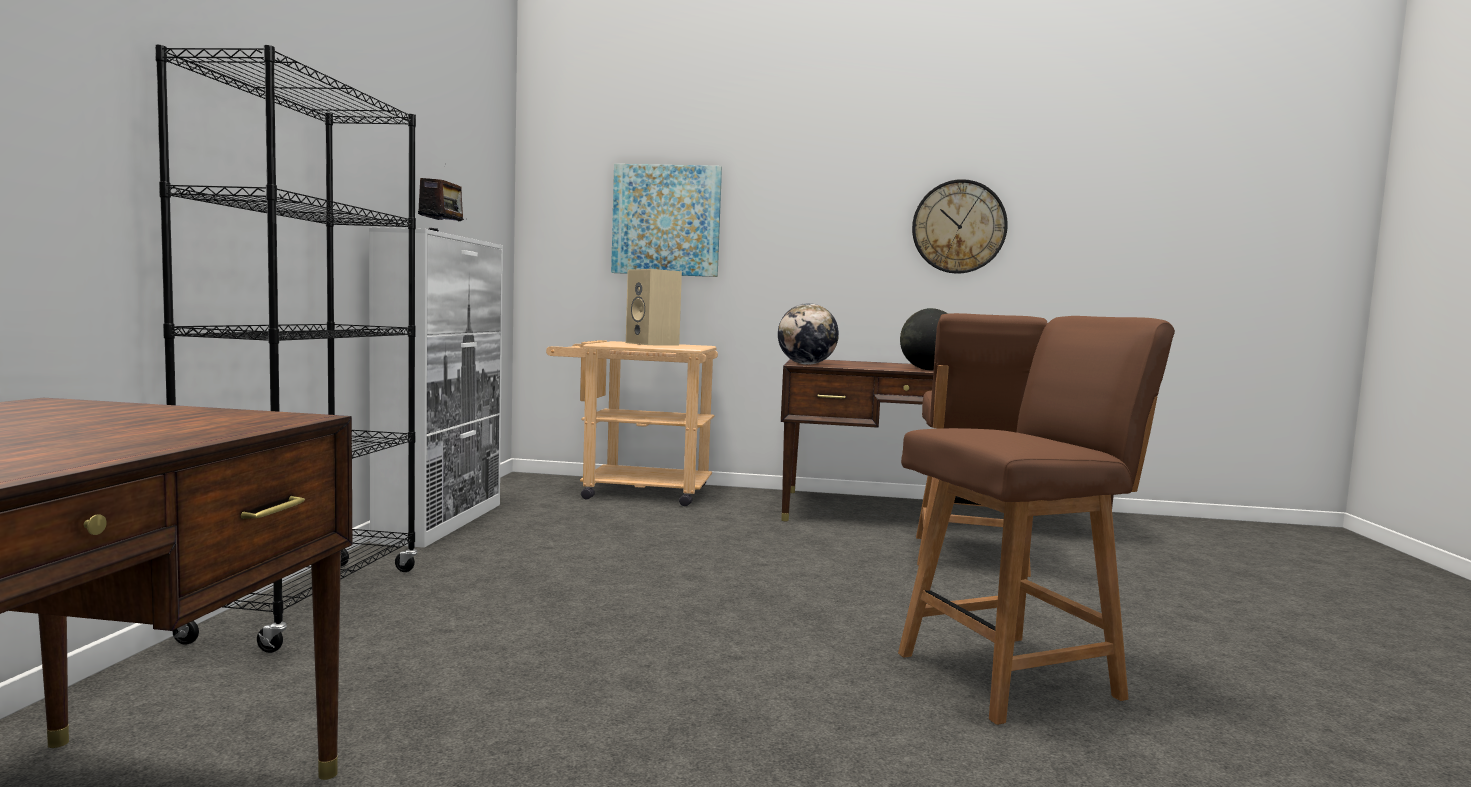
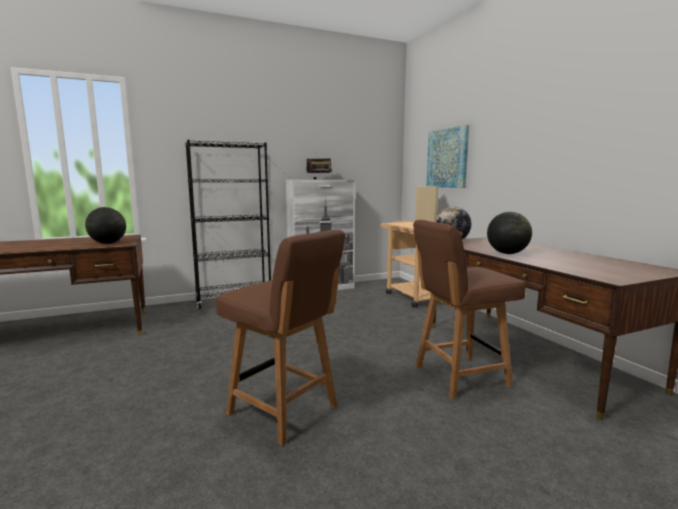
camera: 60 degrees right, 5 degrees up
wall clock [912,179,1008,274] -> none
none -> globe [85,207,126,244]

